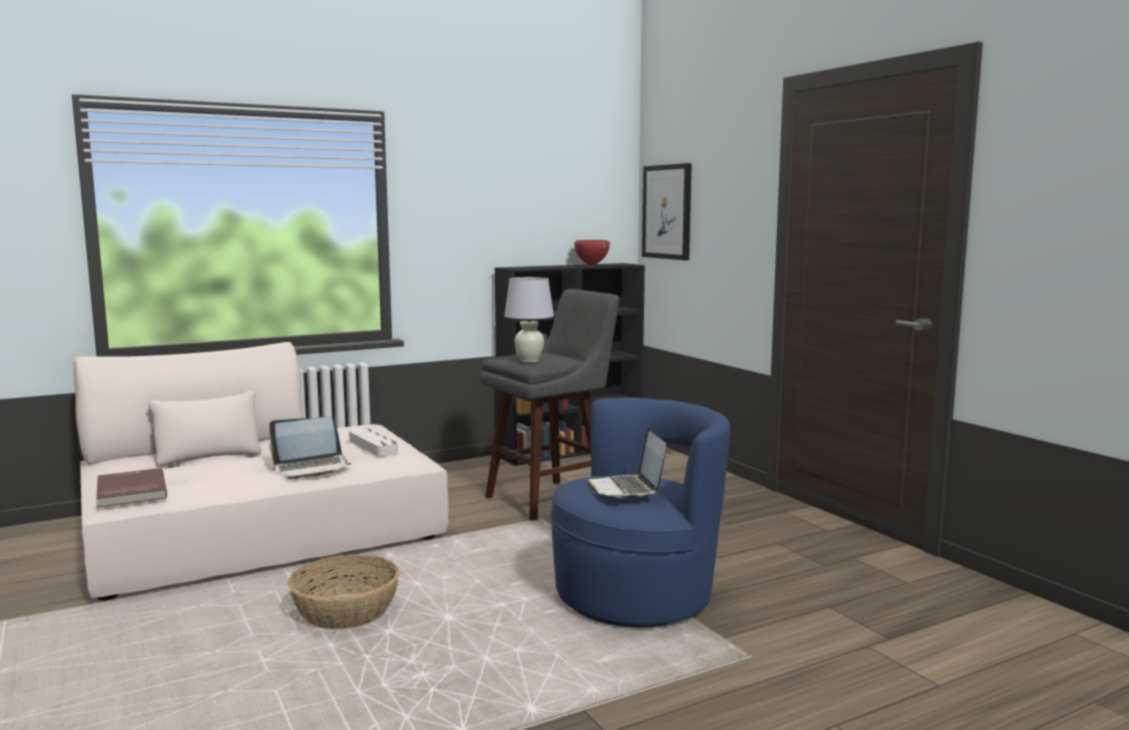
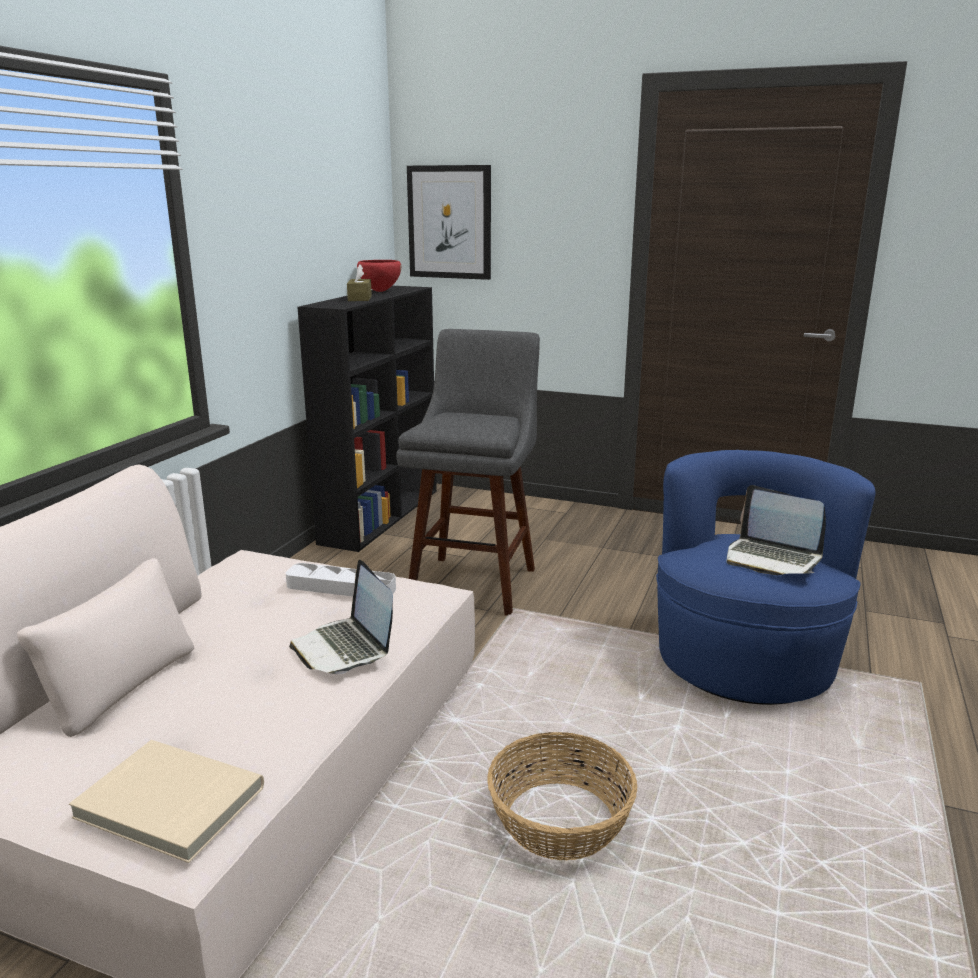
camera: 40 degrees left, 10 degrees up
red book [96,468,167,508] -> beige book [69,740,264,863]
laptop [269,416,352,479] -> laptop turned 120 degrees clockwise [289,560,393,674]
white table lamp [504,277,554,362] -> none
none -> brown tissue box [347,264,372,301]

